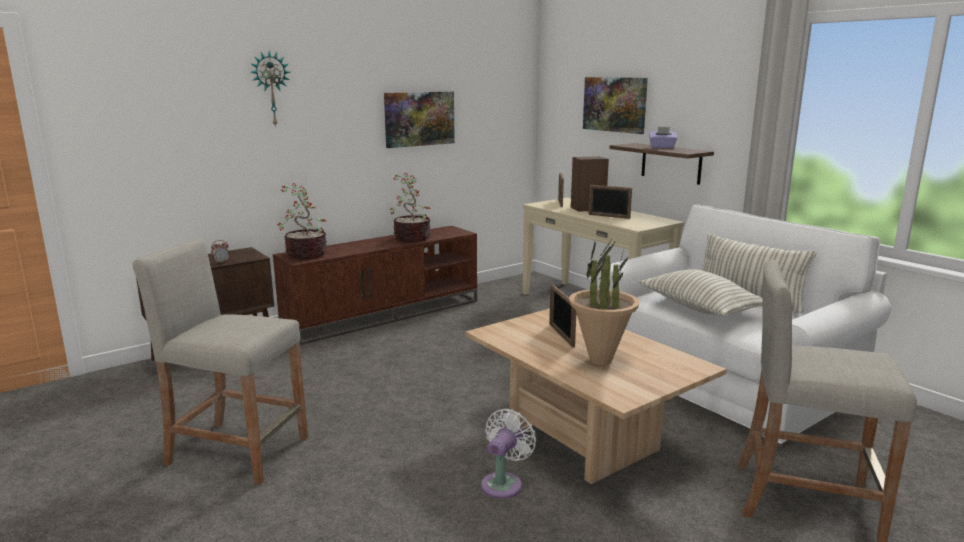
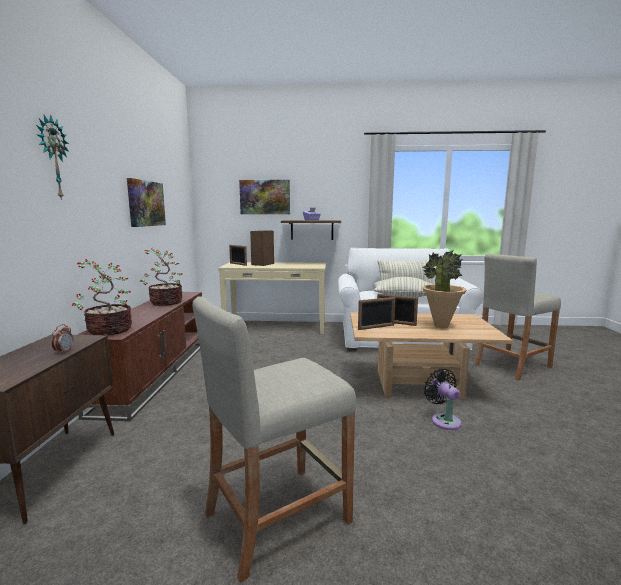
camera: 50 degrees left, 5 degrees down
white fan [481,409,536,499] -> black fan [424,369,462,430]
picture frame [588,185,632,219] -> picture frame moved to [358,297,396,330]

